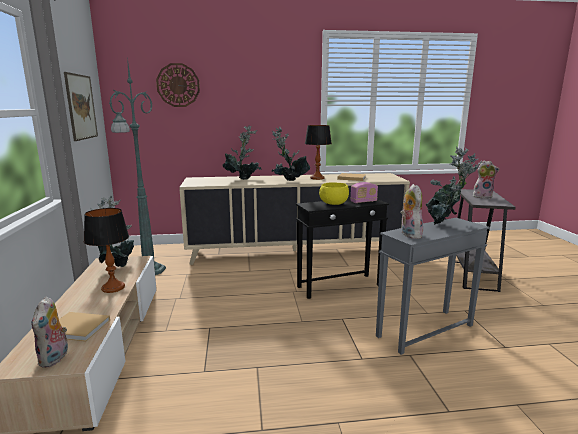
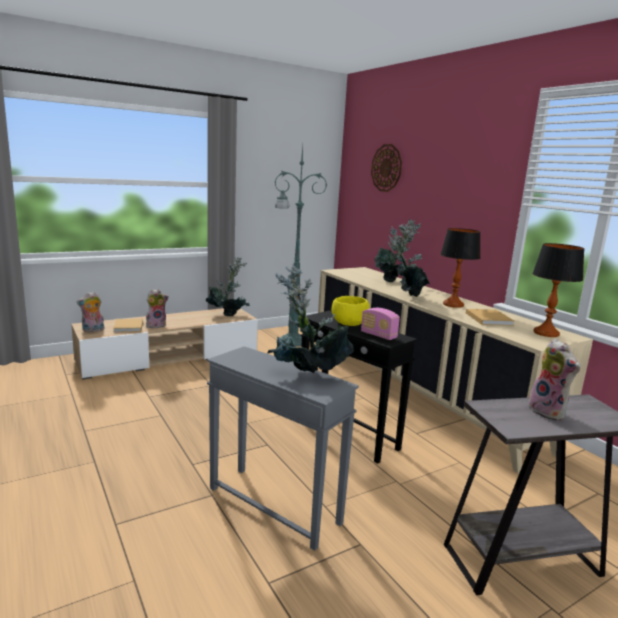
camera: 65 degrees right, 0 degrees up
picture [64,72,98,141] -> none
table lamp [84,208,129,293] -> table lamp moved to [532,243,584,337]
plush toy [400,184,423,239] -> plush toy moved to [146,289,169,328]

